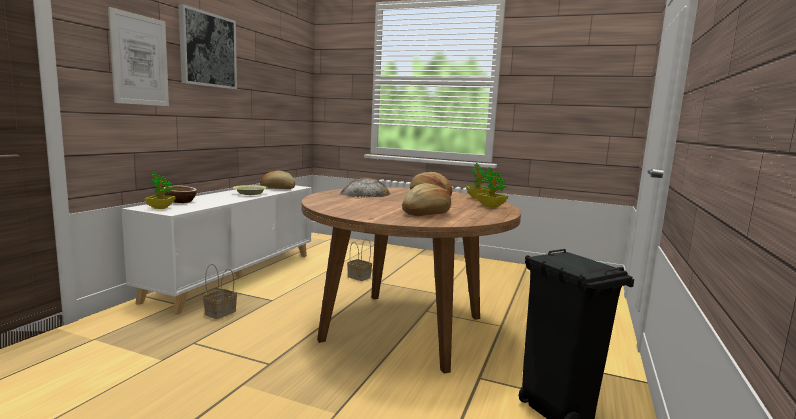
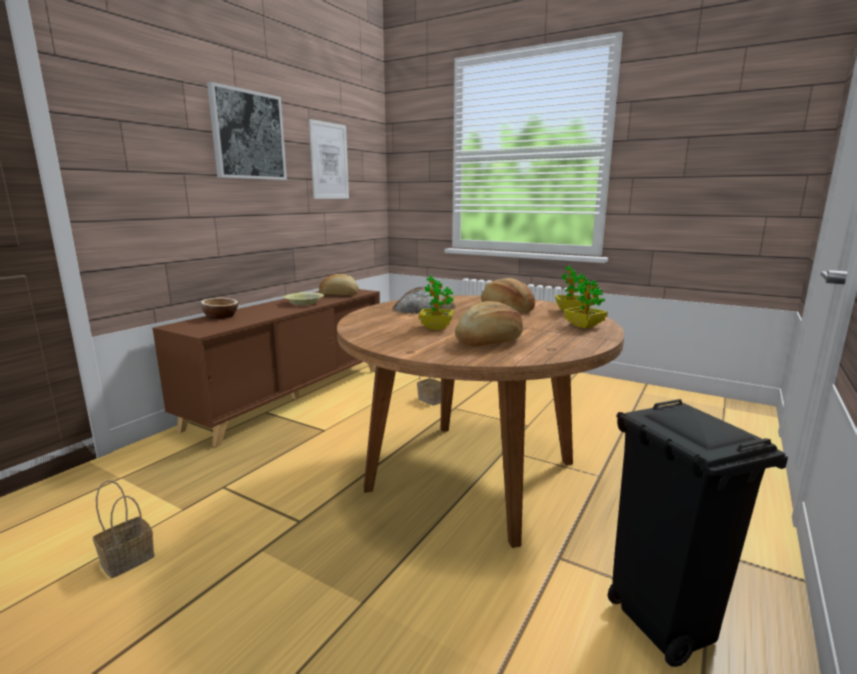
camera: 10 degrees right, 5 degrees up
picture [108,7,169,106] -> picture moved to [309,119,349,199]
white cabinet [121,185,312,315] -> brown cabinet [152,289,380,447]
potted plant [145,172,176,209] -> potted plant moved to [419,276,454,330]
basket [203,264,237,319] -> basket moved to [93,480,155,578]

